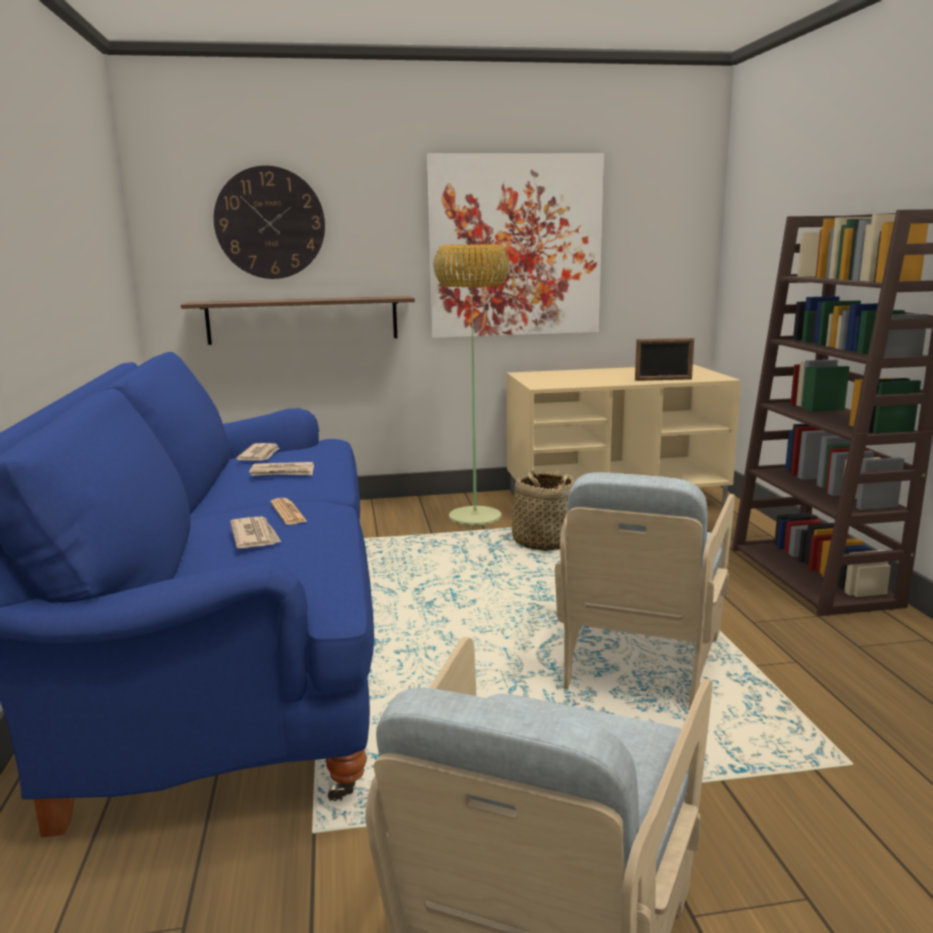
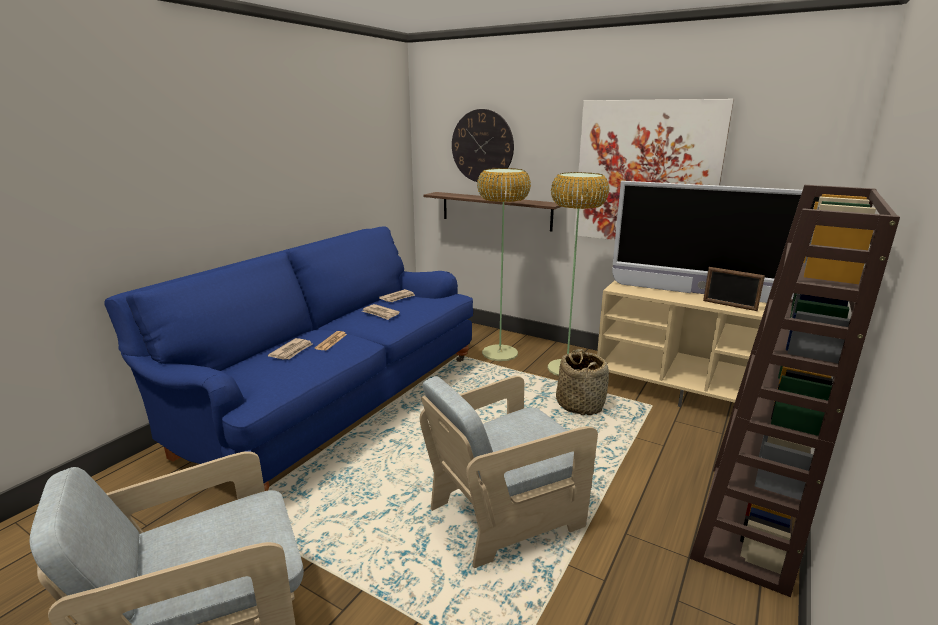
camera: 40 degrees right, 5 degrees up
none -> floor lamp [477,168,531,361]
none -> television [612,181,819,303]

